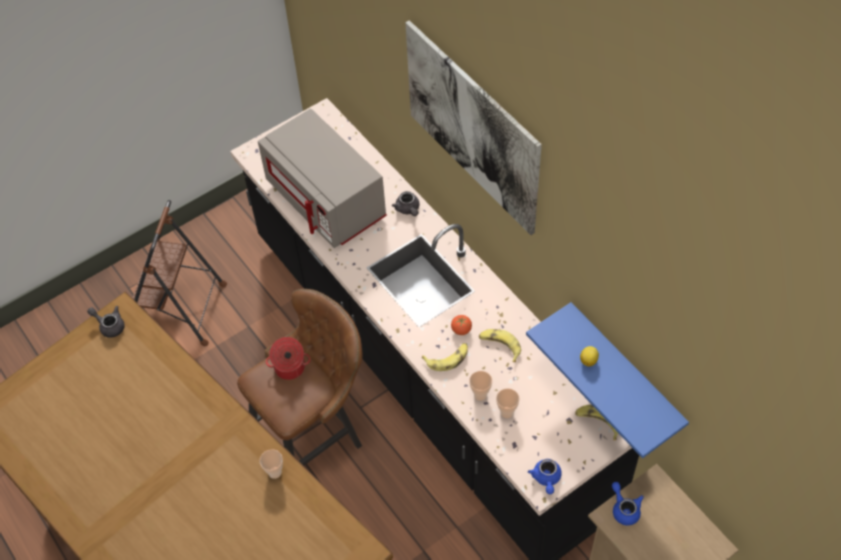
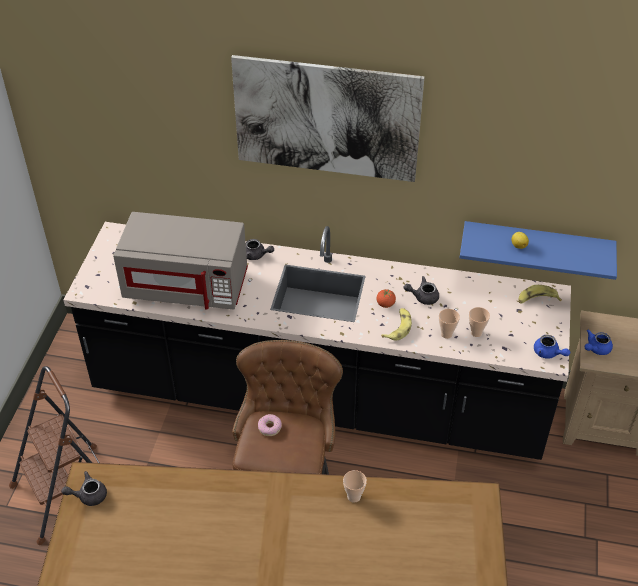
camera: 45 degrees left, 10 degrees down
cooking pot [266,337,311,380] -> donut [258,414,282,436]
banana [479,329,521,362] -> grey teapot [404,276,439,305]
blue teapot [612,482,644,525] -> blue teapot turned 60 degrees counterclockwise [585,330,613,355]

